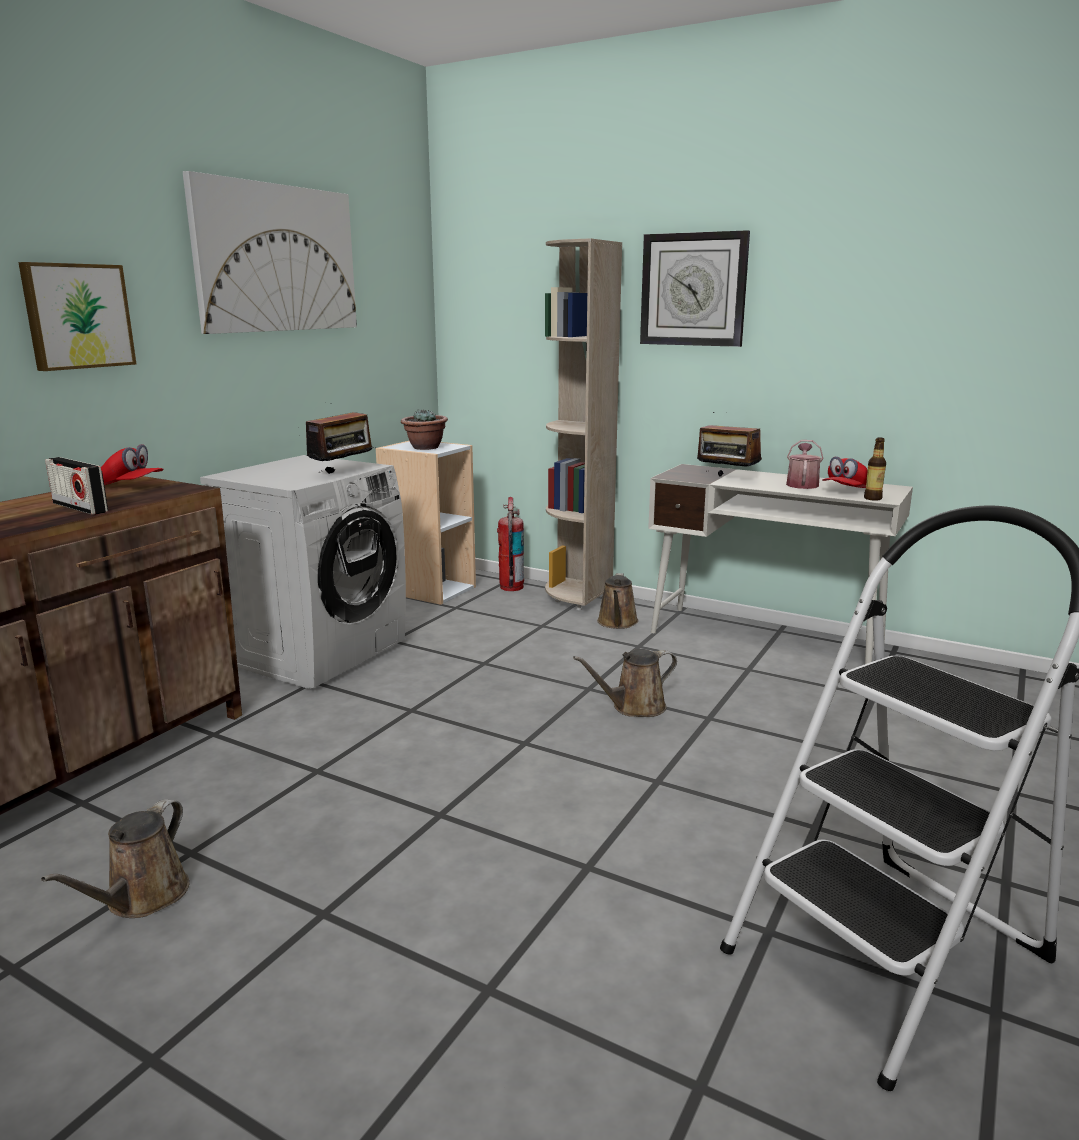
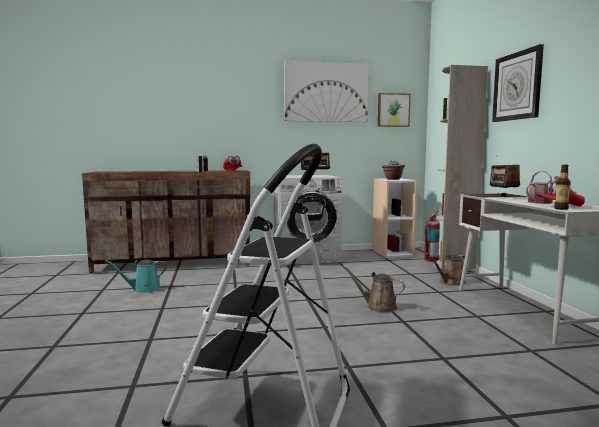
camera: 50 degrees right, 10 degrees down
picture [18,262,136,371] -> picture moved to [378,93,411,127]
brown watering can [41,799,190,918] -> turquoise watering can [105,260,167,293]

